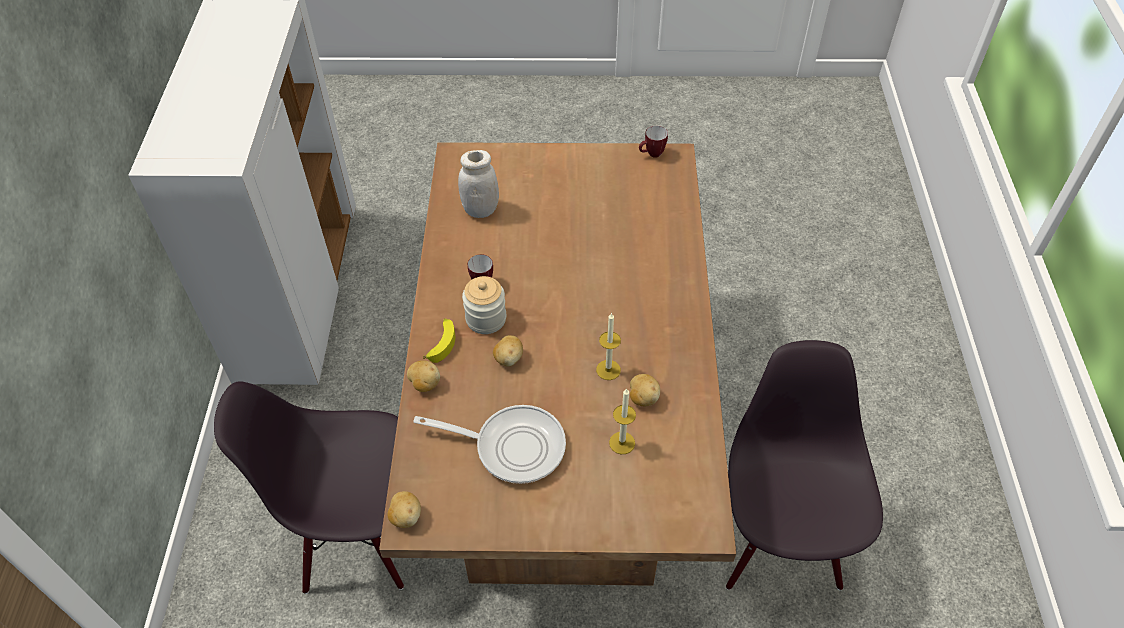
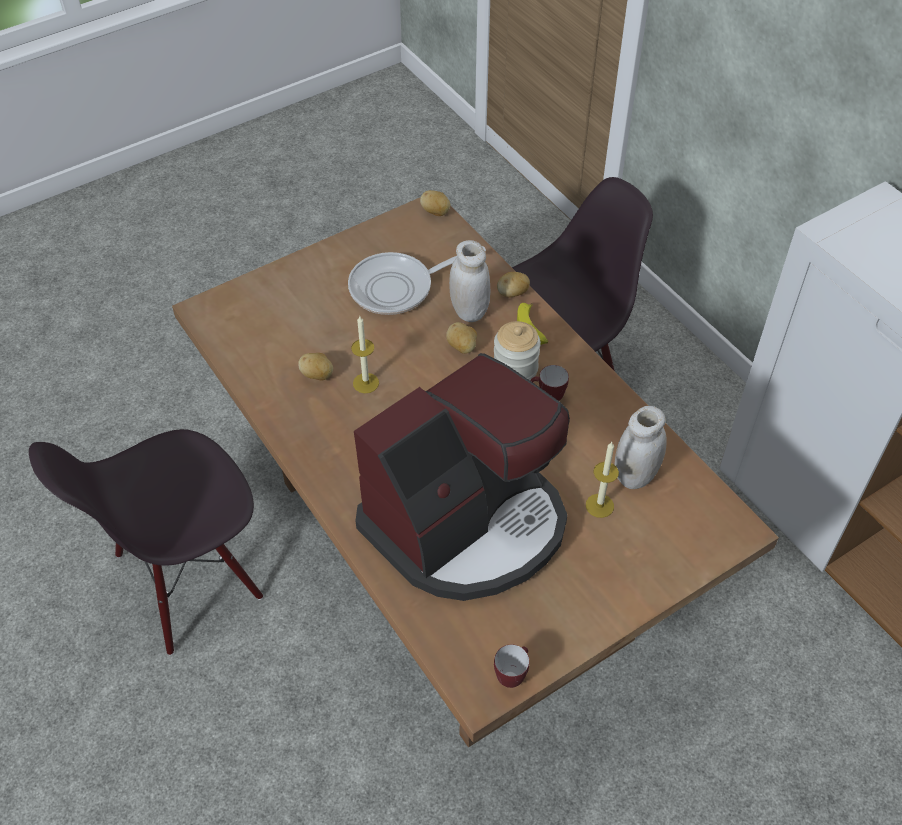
camera: 145 degrees right, 0 degrees up
candle [609,388,636,454] -> candle moved to [586,442,619,518]
black chair [726,340,883,590] -> black chair turned 90 degrees clockwise [29,429,263,655]
none -> coffee machine [354,353,570,601]
none -> white jar [449,240,490,322]

